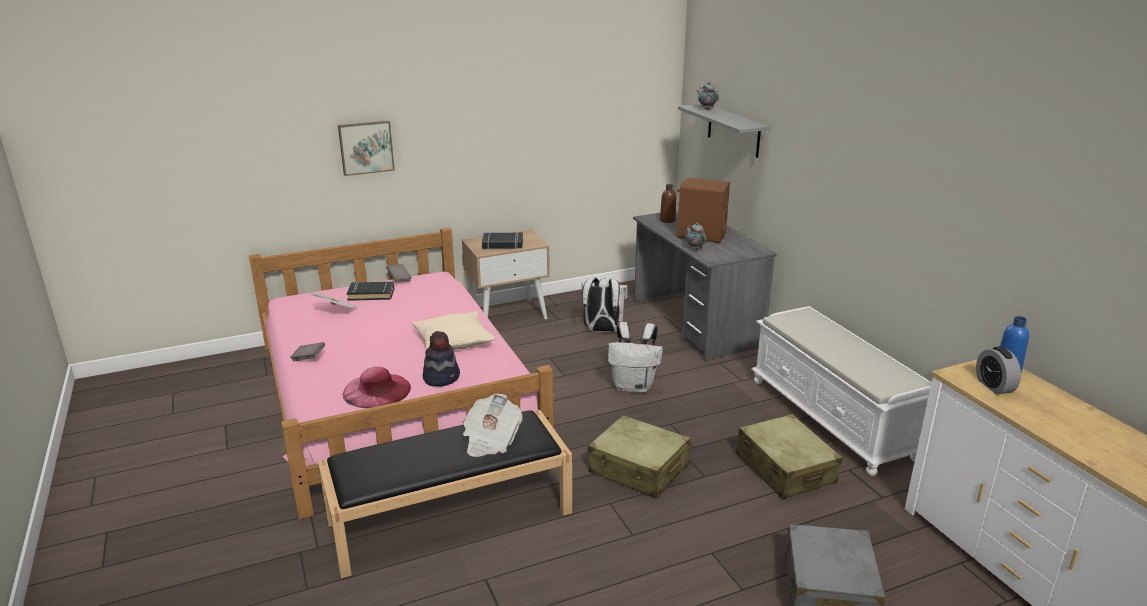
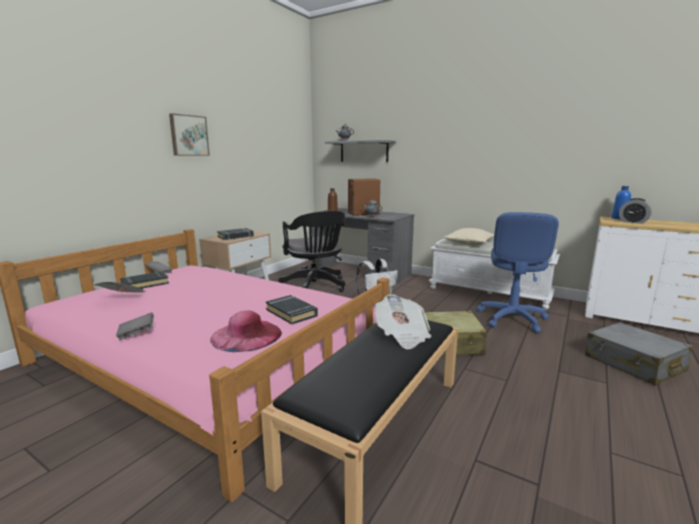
camera: 35 degrees left, 10 degrees down
picture [338,121,395,176] -> picture moved to [169,113,210,156]
beige pillow [412,311,495,350] -> beige pillow moved to [443,228,494,245]
hat [423,331,460,387] -> black book [266,295,318,324]
white backpack [582,277,628,332] -> black office chair [278,211,345,292]
beige suitcase [736,414,843,499] -> blue office chair [476,212,559,333]

